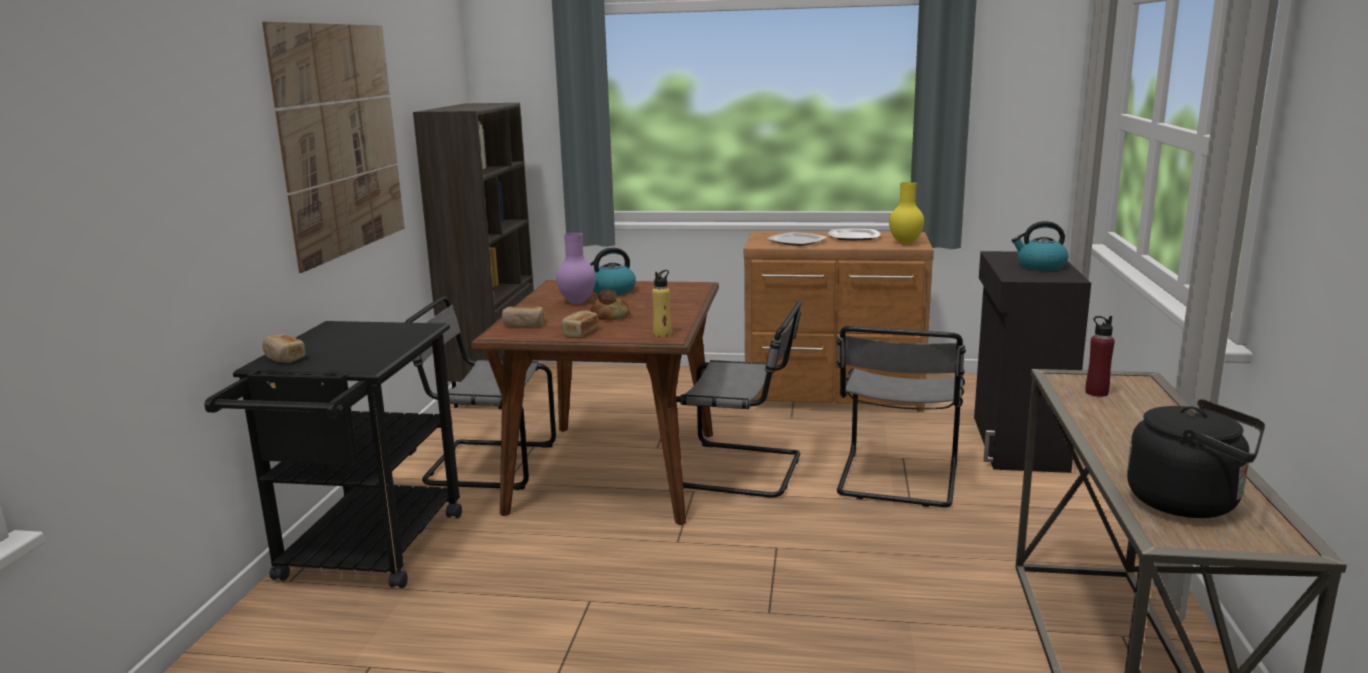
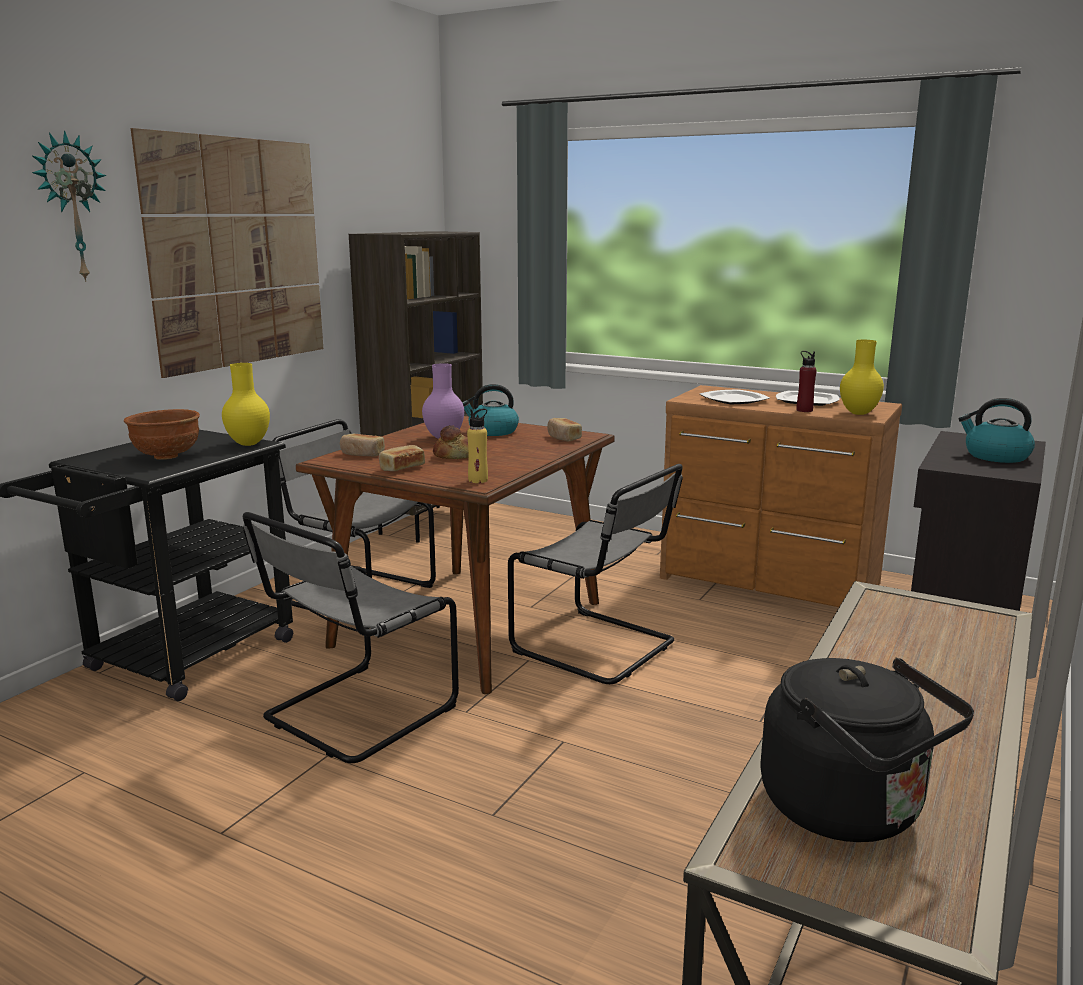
camera: 20 degrees right, 0 degrees up
bread [262,334,305,363] -> bread moved to [547,418,582,441]
grey chair [837,326,966,507] -> grey chair moved to [243,512,459,763]
red bottle [1085,316,1115,397] -> red bottle moved to [797,351,817,412]
none -> wall clock [32,130,106,282]
none -> brown bowl [124,409,200,460]
none -> yellow vase [222,363,270,446]

